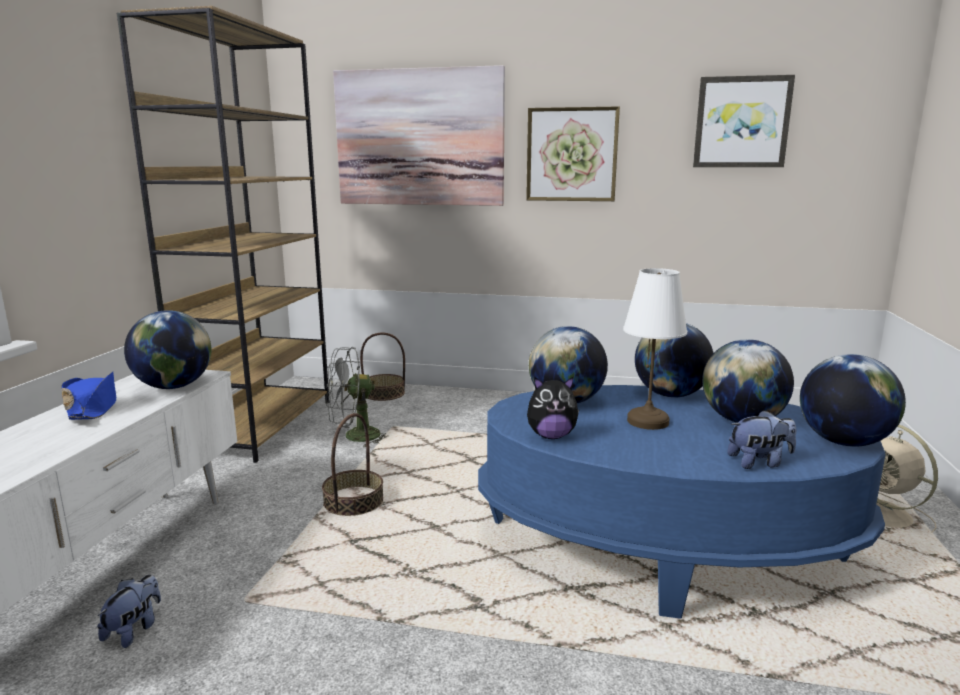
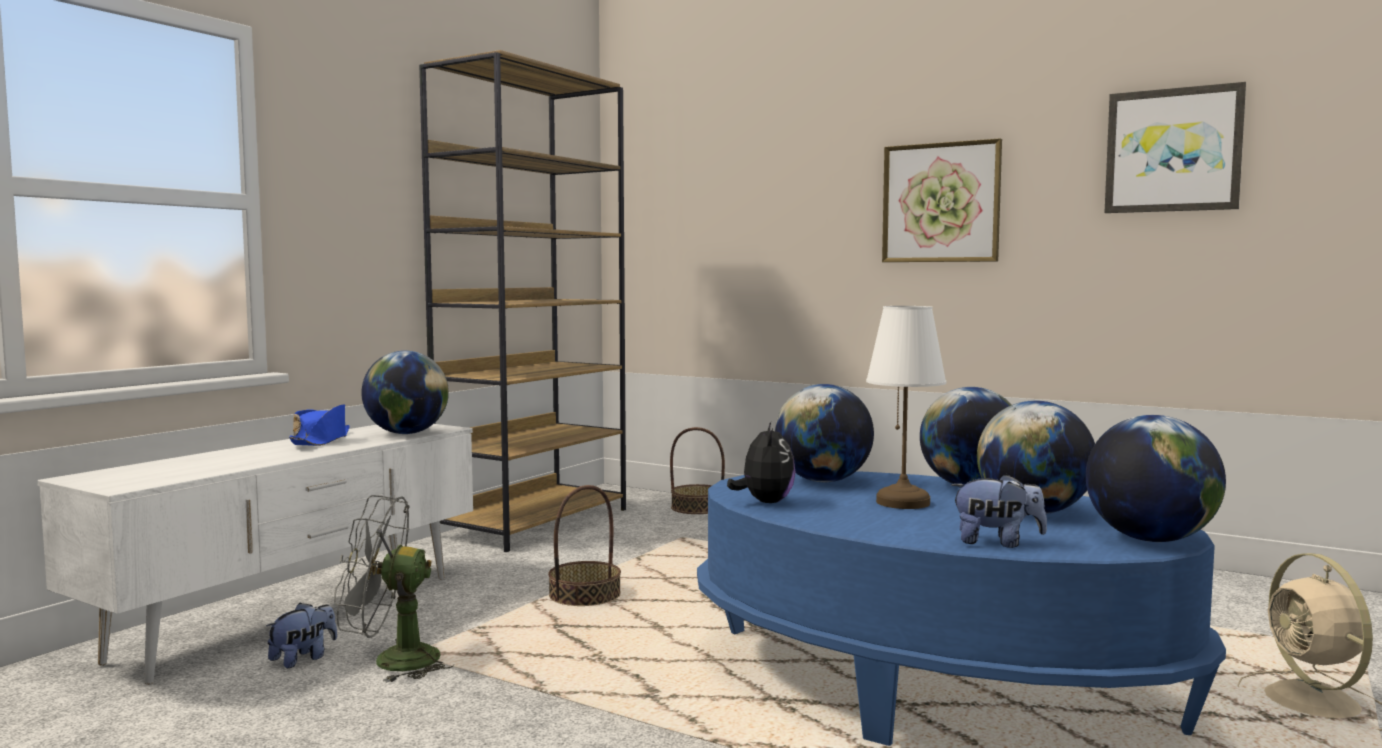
camera: 20 degrees right, 10 degrees down
grey fan [326,347,388,448] -> grey fan moved to [334,495,453,683]
picture [333,65,505,206] -> none
plush toy [527,377,579,439] -> plush toy turned 105 degrees counterclockwise [727,422,796,503]

